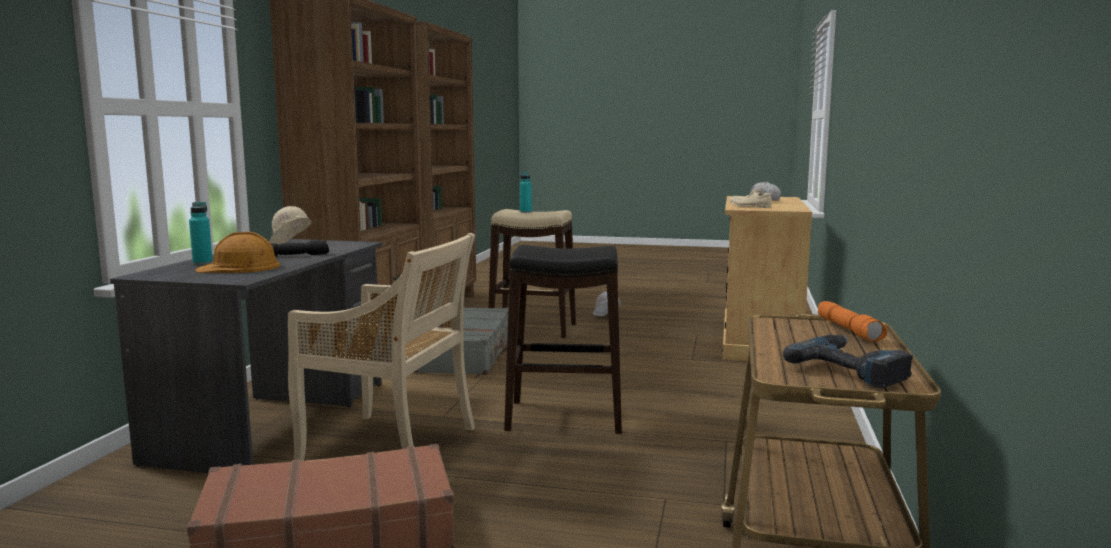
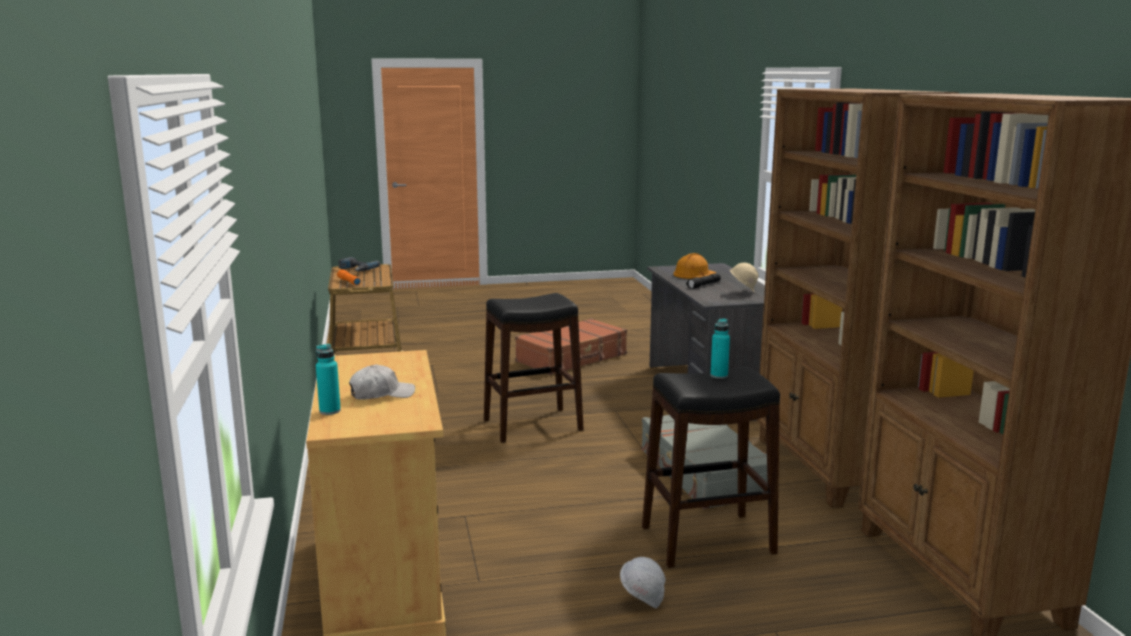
camera: 155 degrees right, 5 degrees up
turquoise bottle [189,202,213,265] -> turquoise bottle moved to [316,344,341,415]
beige chair [288,233,475,461] -> none
beige stool [489,209,576,338] -> black stool [642,366,780,568]
beige shoe [729,184,772,208] -> none

